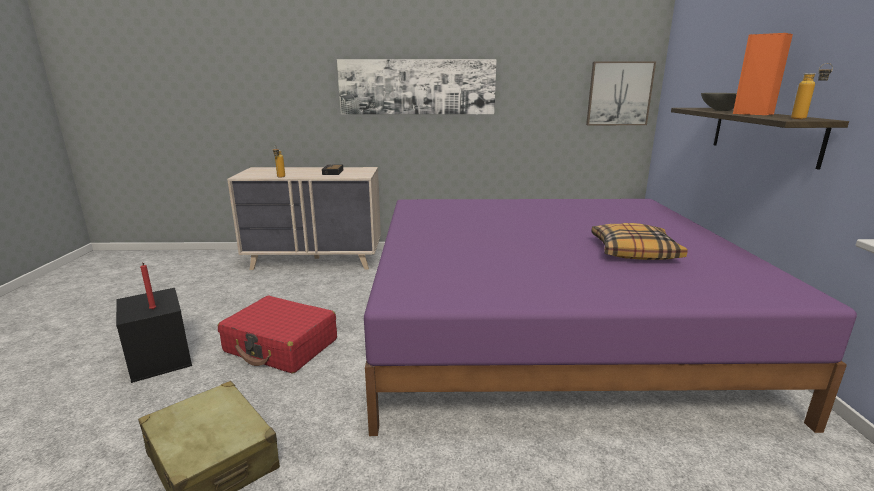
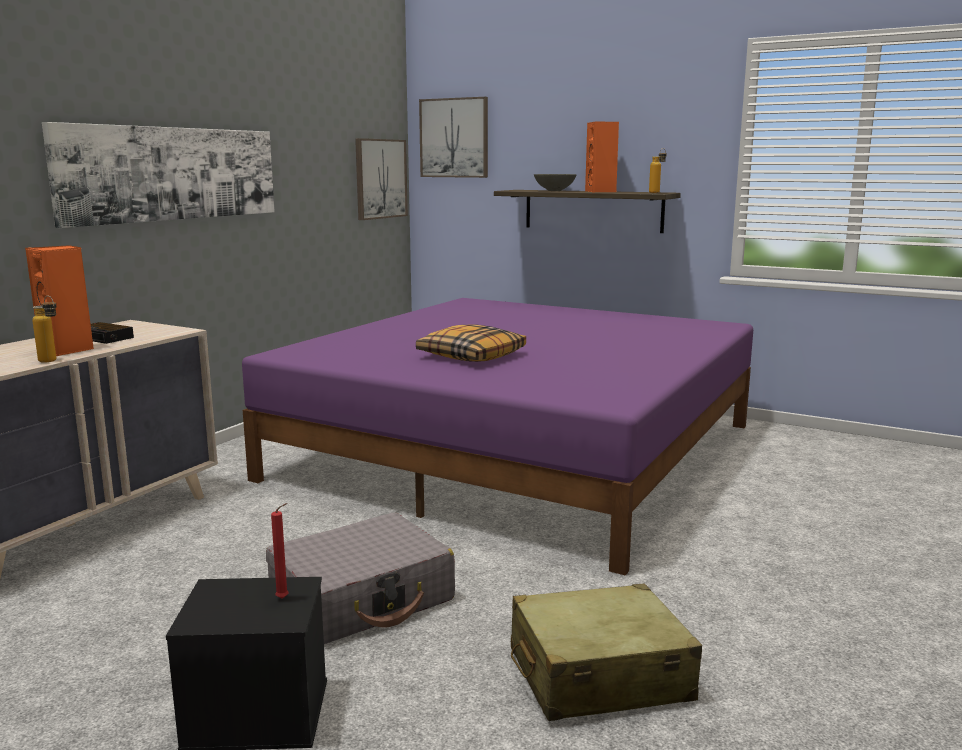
camera: 60 degrees left, 5 degrees down
red suitcase [218,296,337,373] -> grey suitcase [266,512,455,644]
pillow [592,223,688,260] -> pillow moved to [416,325,526,362]
none -> orange speaker [25,245,94,356]
none -> picture [419,97,488,178]

